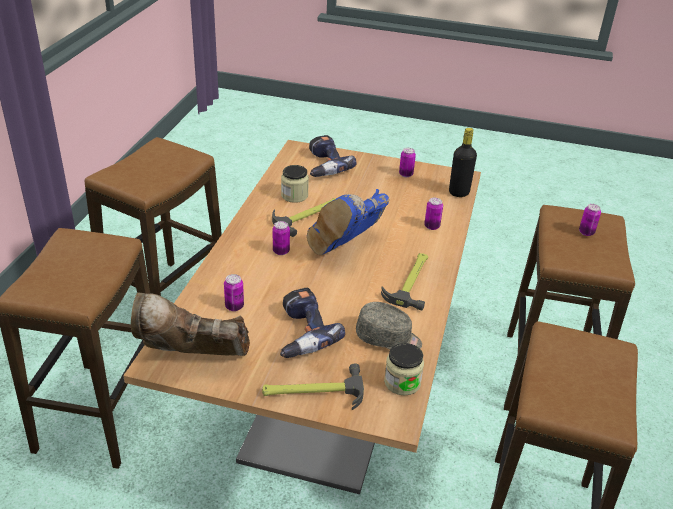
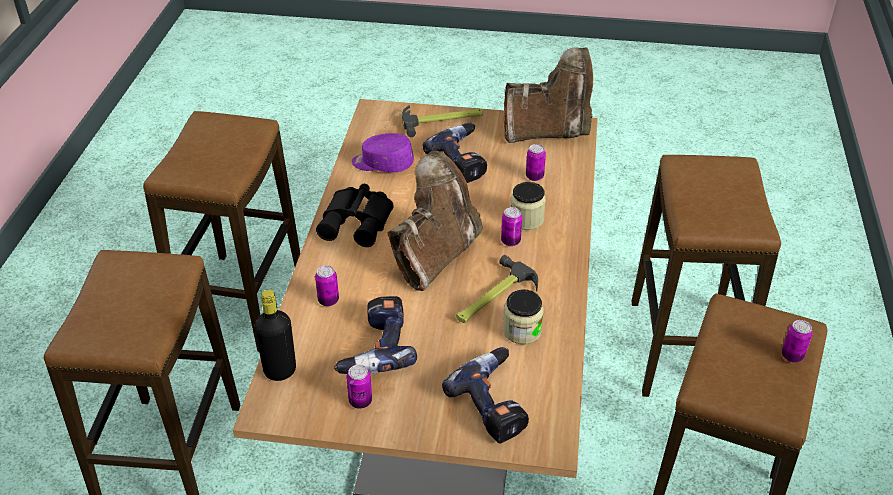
camera: 175 degrees right, 5 degrees up
blue boot [307,189,389,255] -> brown boot [387,151,482,291]
grey cap [356,302,422,350] -> purple cap [352,133,414,173]
hammer [381,253,428,310] -> black binoculars [316,184,394,247]
jar [384,343,424,395] -> jar moved to [510,182,546,230]
can [579,204,601,236] -> can moved to [782,320,813,363]
none -> power drill [334,296,417,374]

